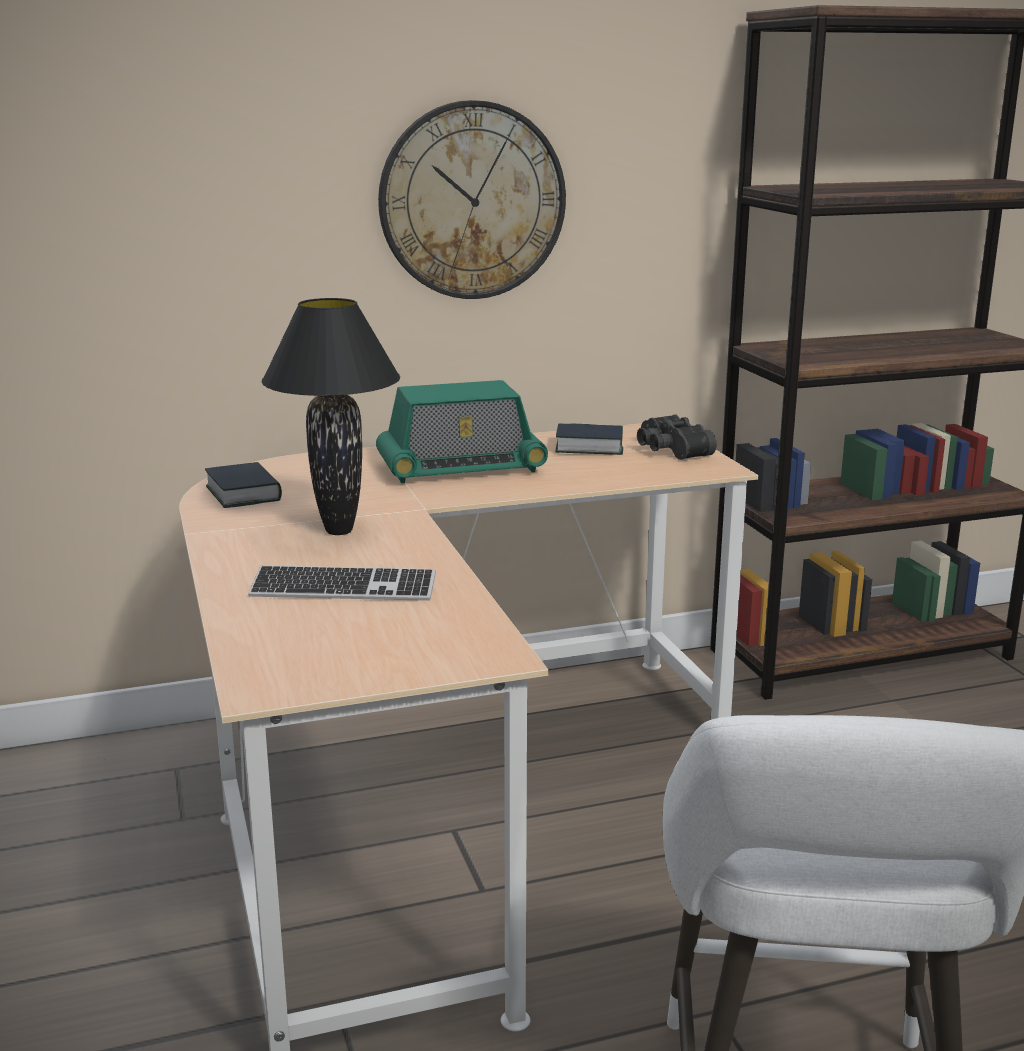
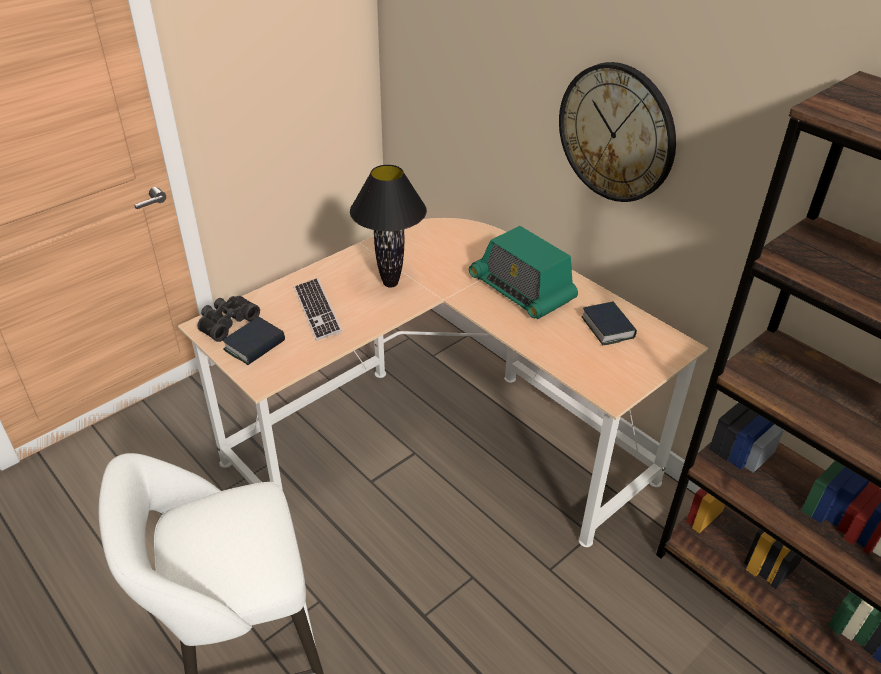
camera: 65 degrees right, 20 degrees up
book [205,462,282,508] -> book moved to [223,317,285,365]
black binoculars [637,414,716,460] -> black binoculars moved to [197,296,260,342]

